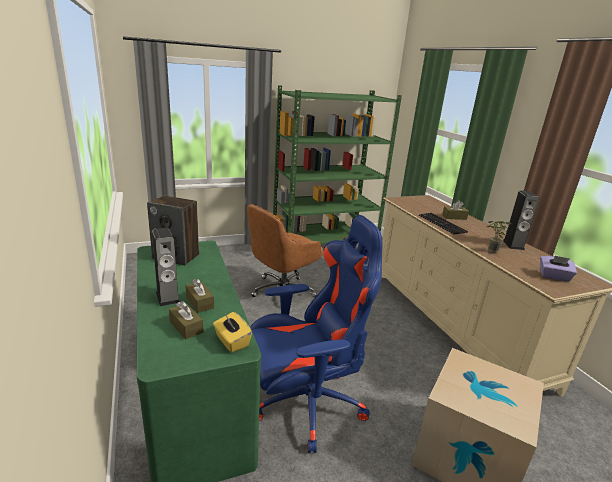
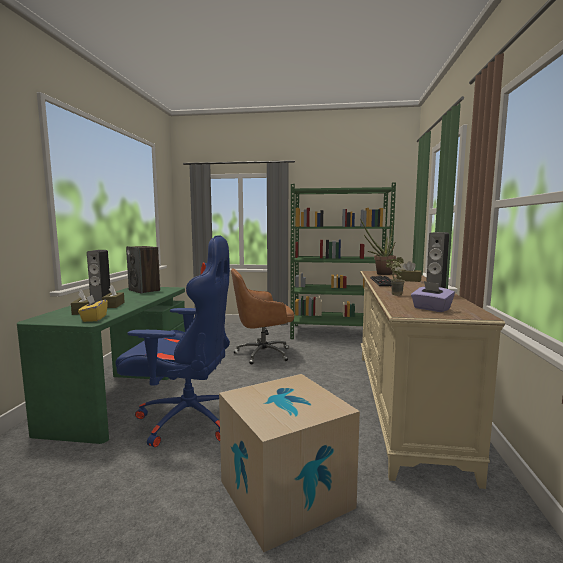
camera: 30 degrees right, 15 degrees down
none -> potted plant [360,219,396,275]

